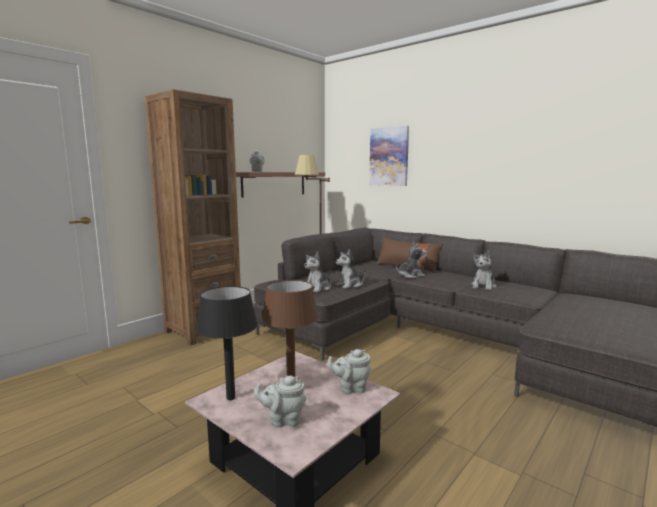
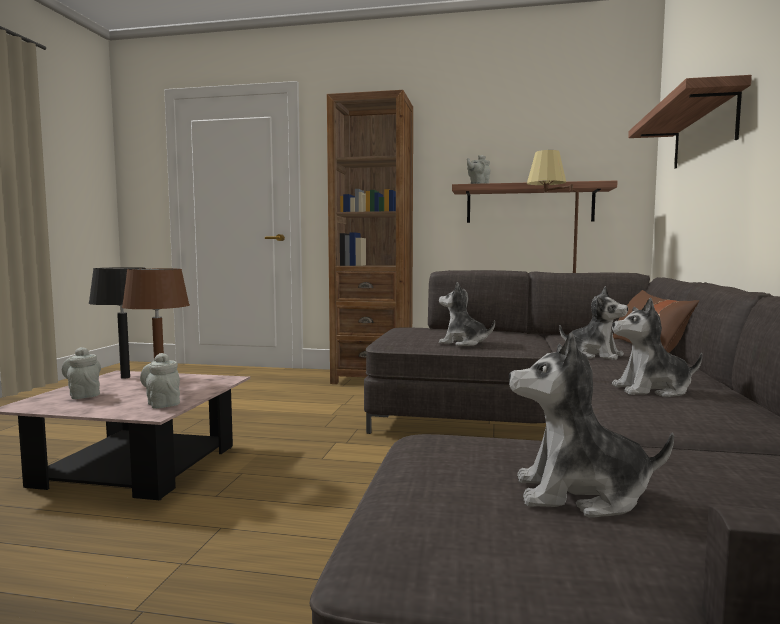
camera: 60 degrees right, 5 degrees down
plush toy [304,251,331,293] -> plush toy moved to [509,332,674,518]
picture [369,126,409,186] -> shelf [628,75,752,169]

